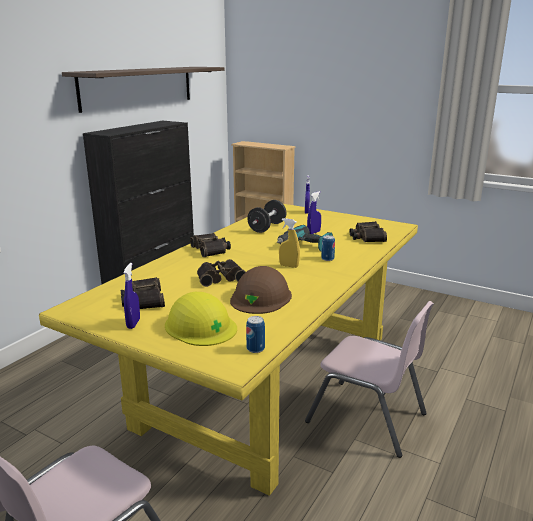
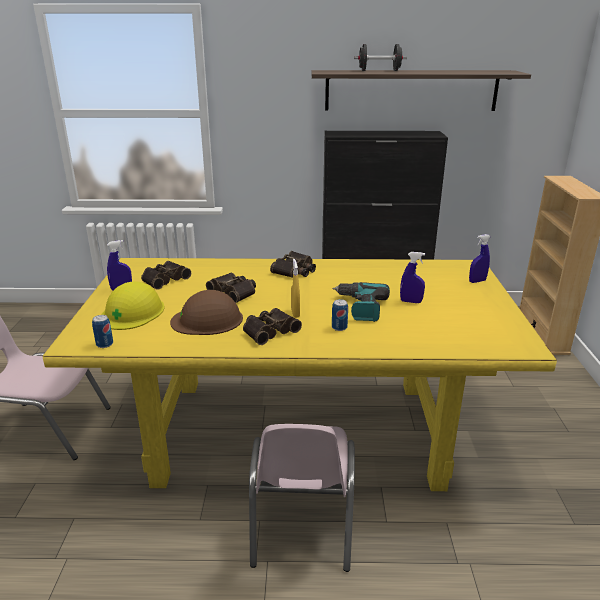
camera: 60 degrees right, 5 degrees up
black dumbbell [247,200,286,233] -> black dumbbell moved to [354,44,407,71]
binoculars [350,221,387,242] -> binoculars moved to [243,308,302,345]

